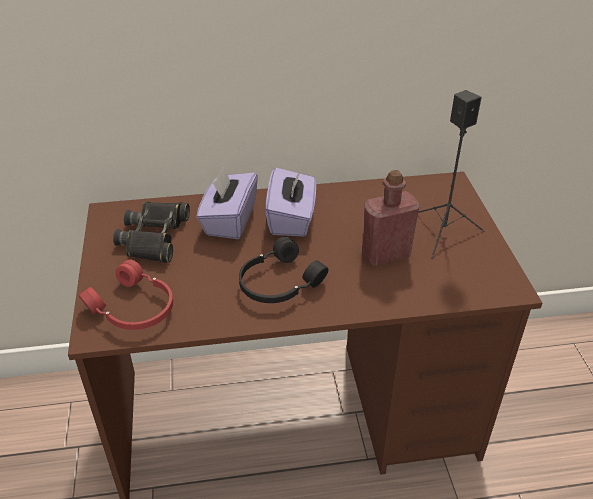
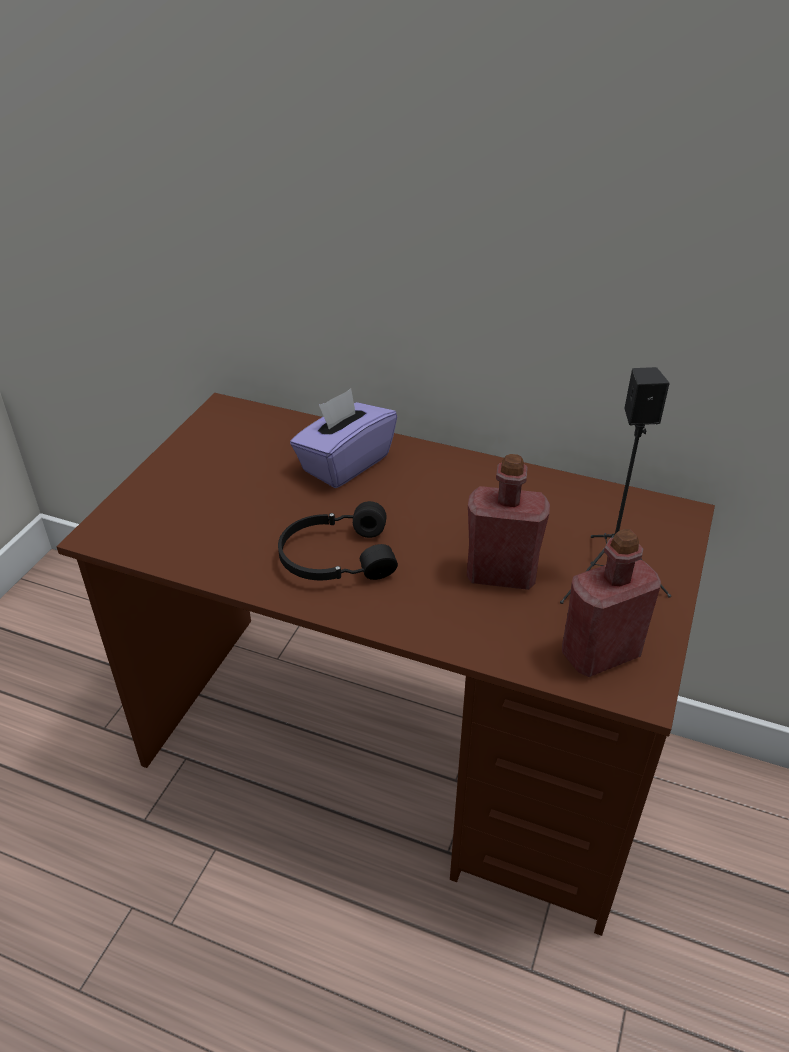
camera: 30 degrees right, 0 degrees up
red headphones [79,260,173,330] -> none
black binoculars [113,202,190,263] -> none
purple tissue box [265,168,316,236] -> none
none -> red bottle [562,529,661,677]

